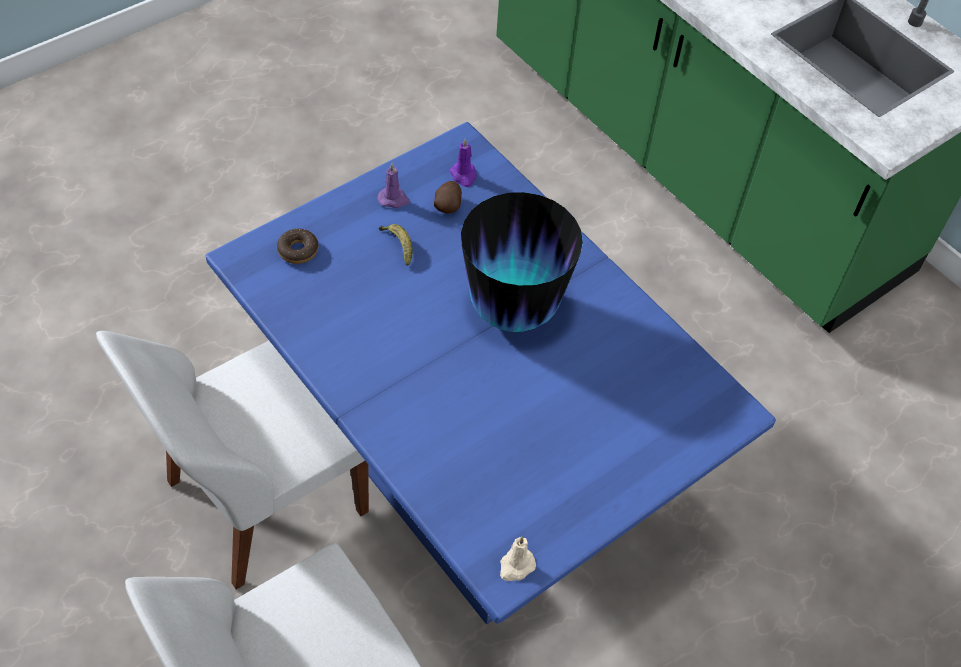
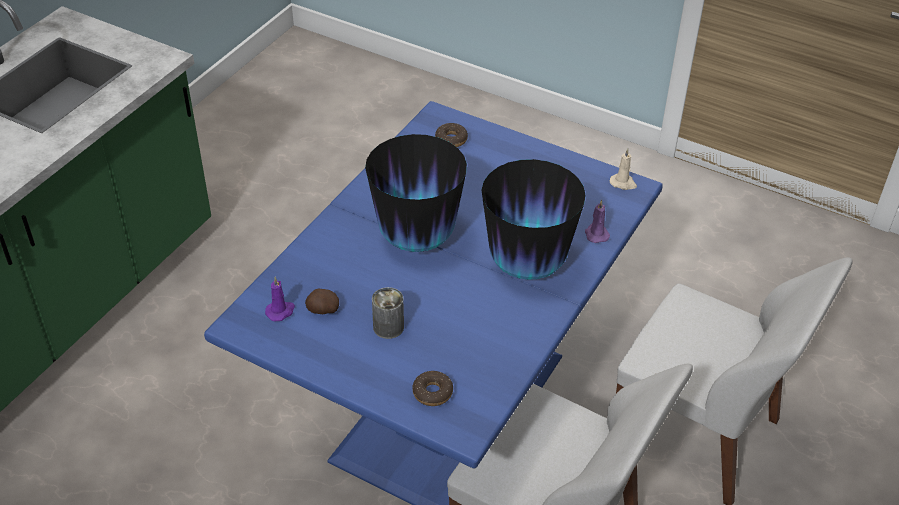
camera: 110 degrees left, 10 degrees down
purple candle [378,163,410,208] -> purple candle moved to [585,200,610,243]
banana [379,224,413,266] -> can [372,287,404,339]
none -> donut [435,123,468,147]
none -> vase [482,159,586,280]

